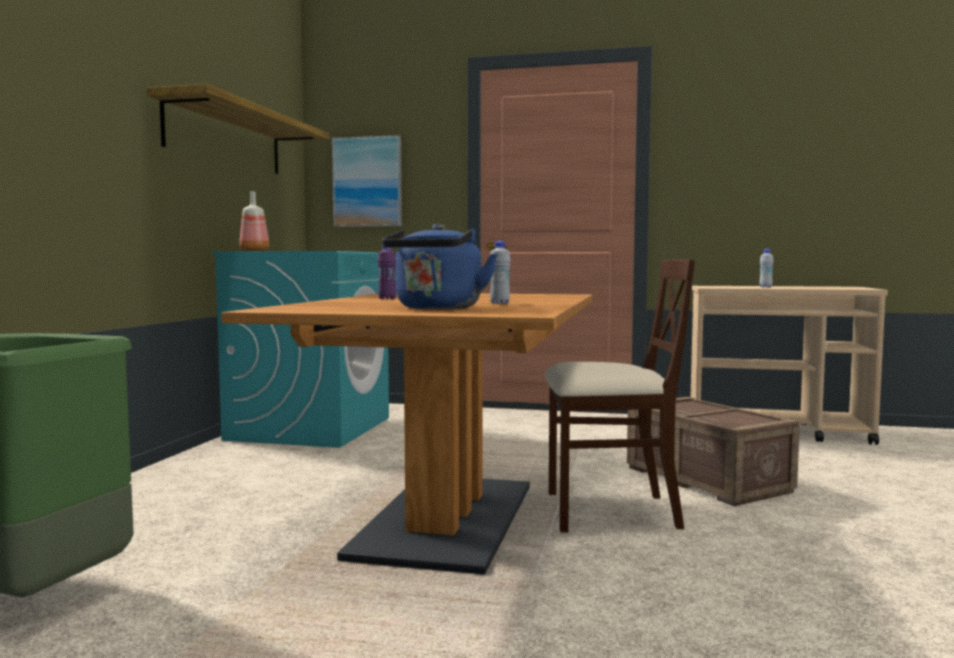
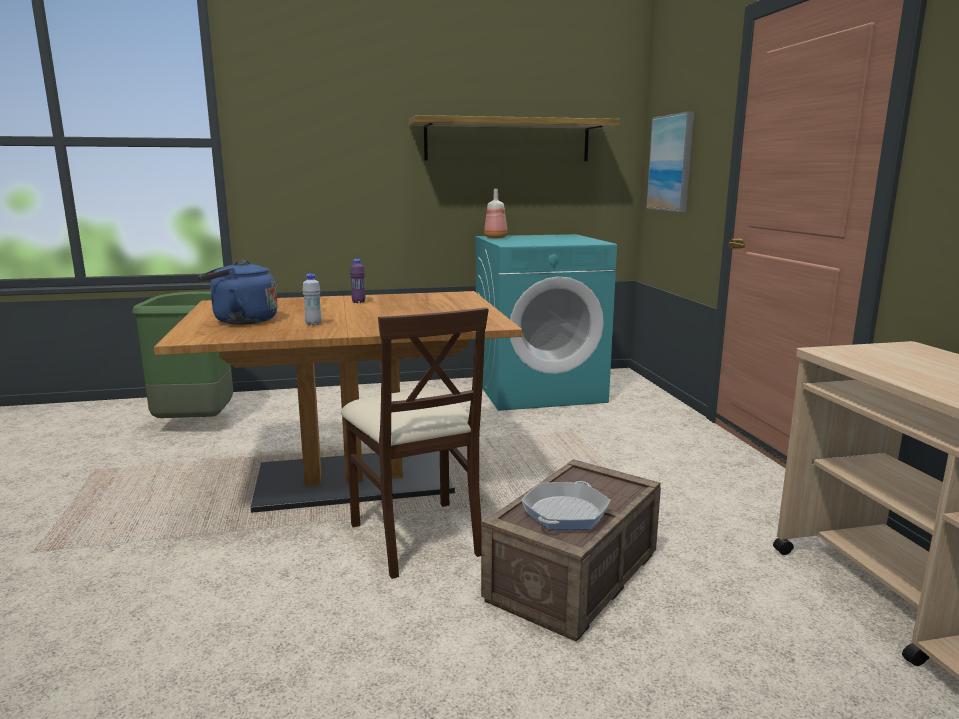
camera: 65 degrees right, 10 degrees up
white bottle [759,249,774,288] -> none
none -> frying pan [521,481,611,530]

